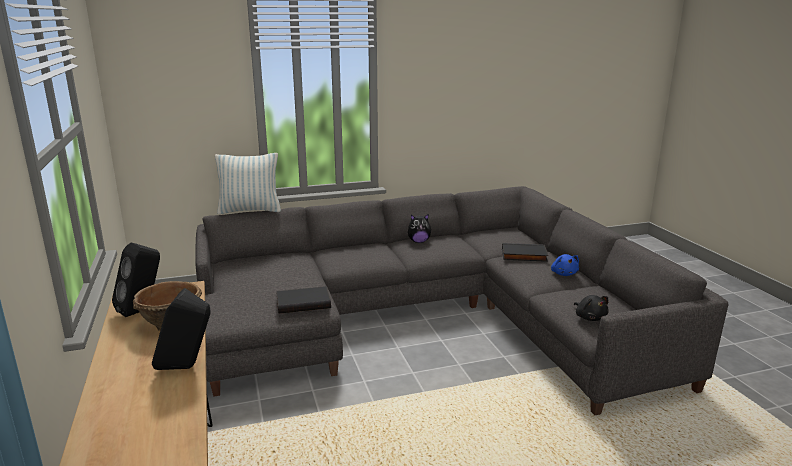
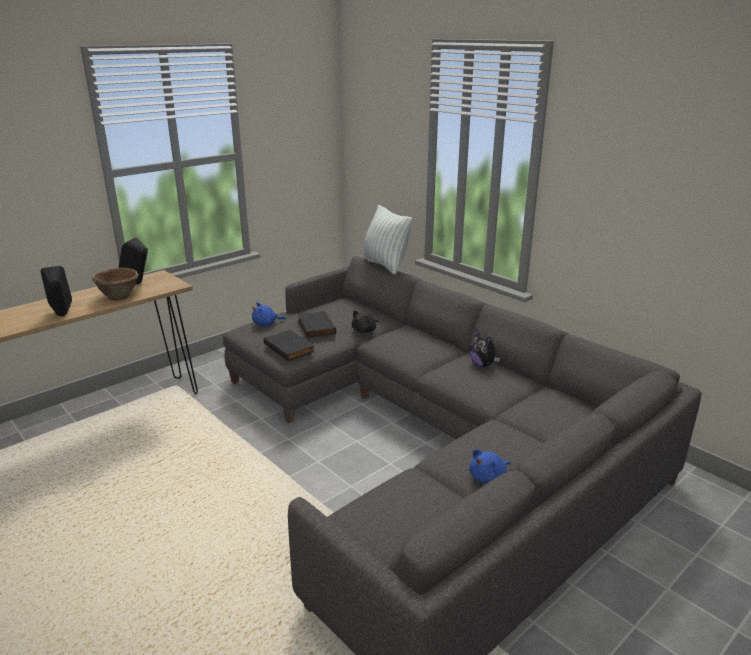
camera: 65 degrees right, 5 degrees up
black book [502,243,548,262] -> black book moved to [297,311,337,338]
black plush toy [574,295,609,321] -> black plush toy moved to [352,311,379,333]
none -> blue plush toy [252,302,286,326]

